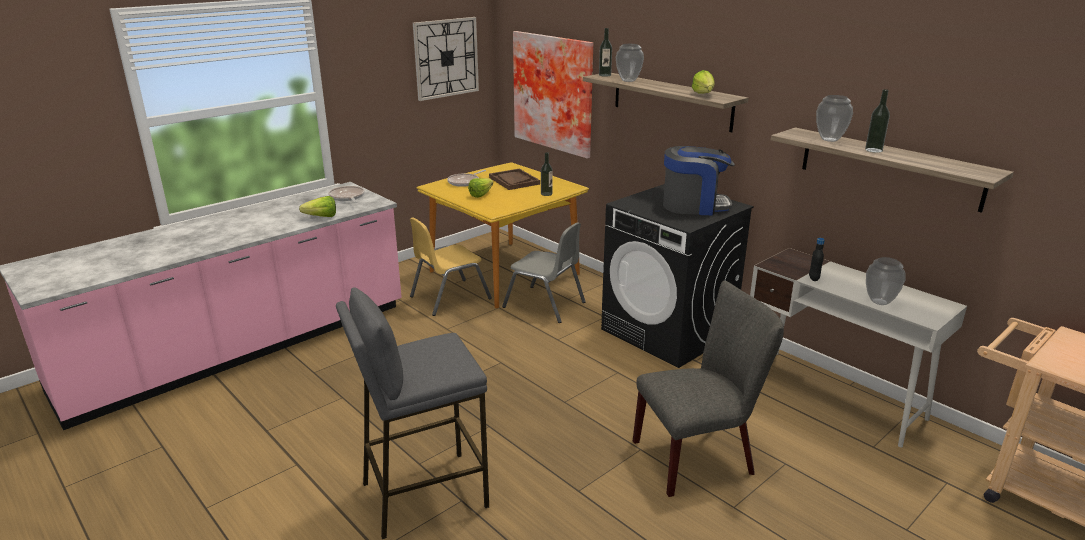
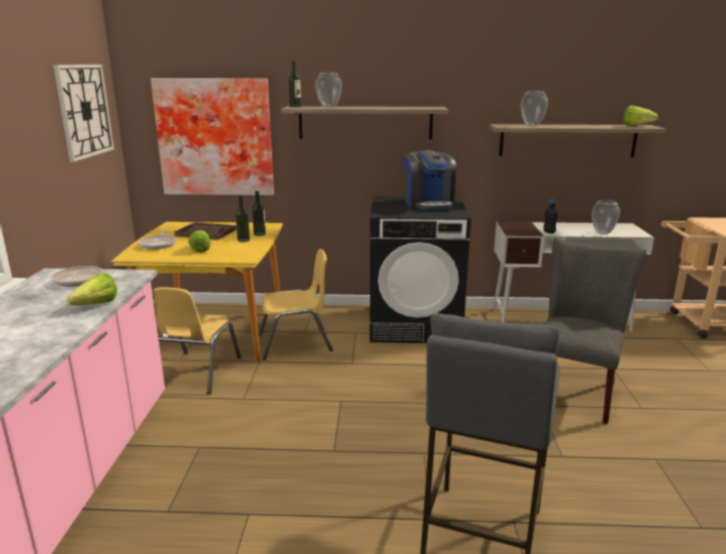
camera: 45 degrees left, 5 degrees down
grey chair [502,222,586,323] -> yellow chair [258,249,333,360]
coffee machine [663,146,735,215] -> coffee machine turned 120 degrees clockwise [403,150,456,210]
lettuce [692,70,715,94] -> lettuce moved to [623,105,658,126]
bottle [865,89,890,153] -> bottle moved to [235,195,250,242]

